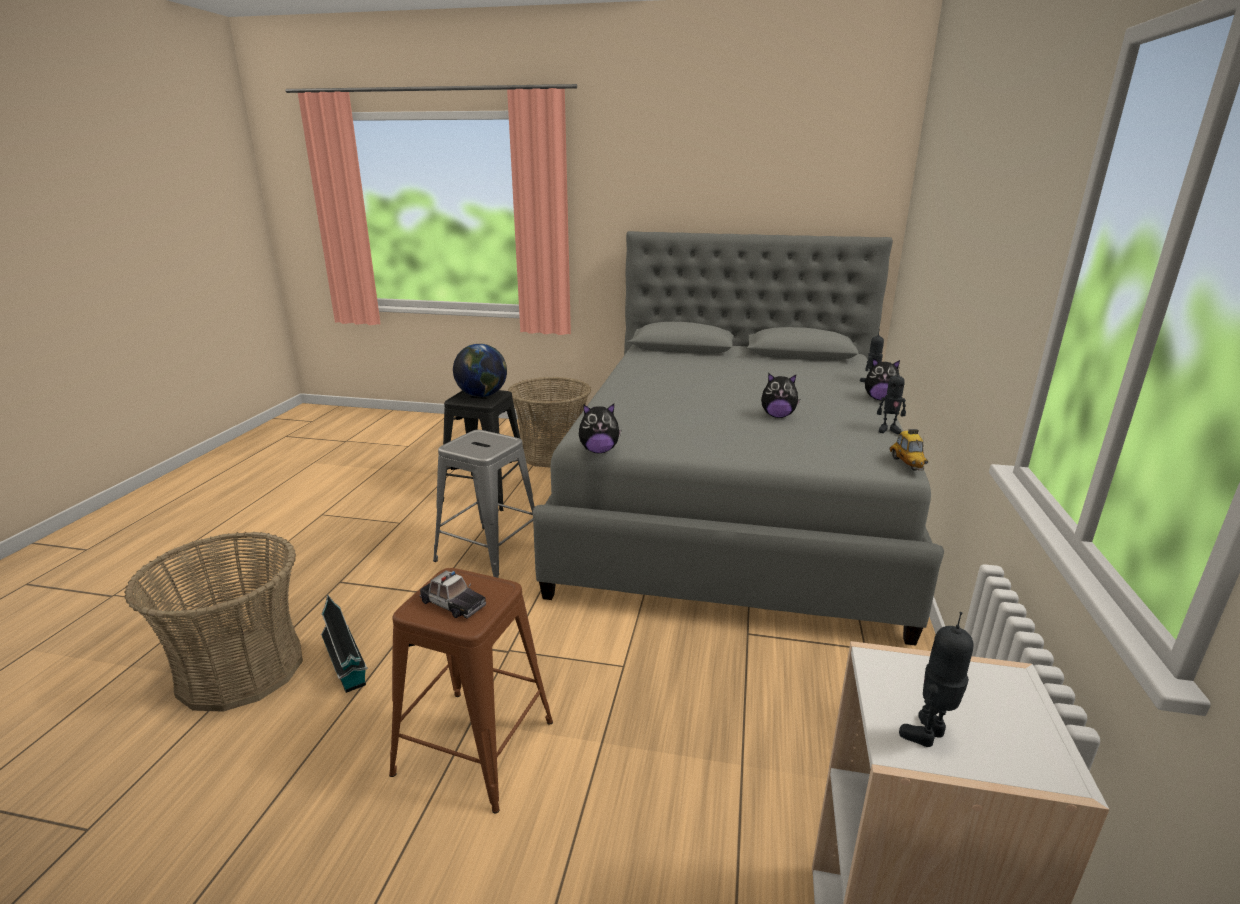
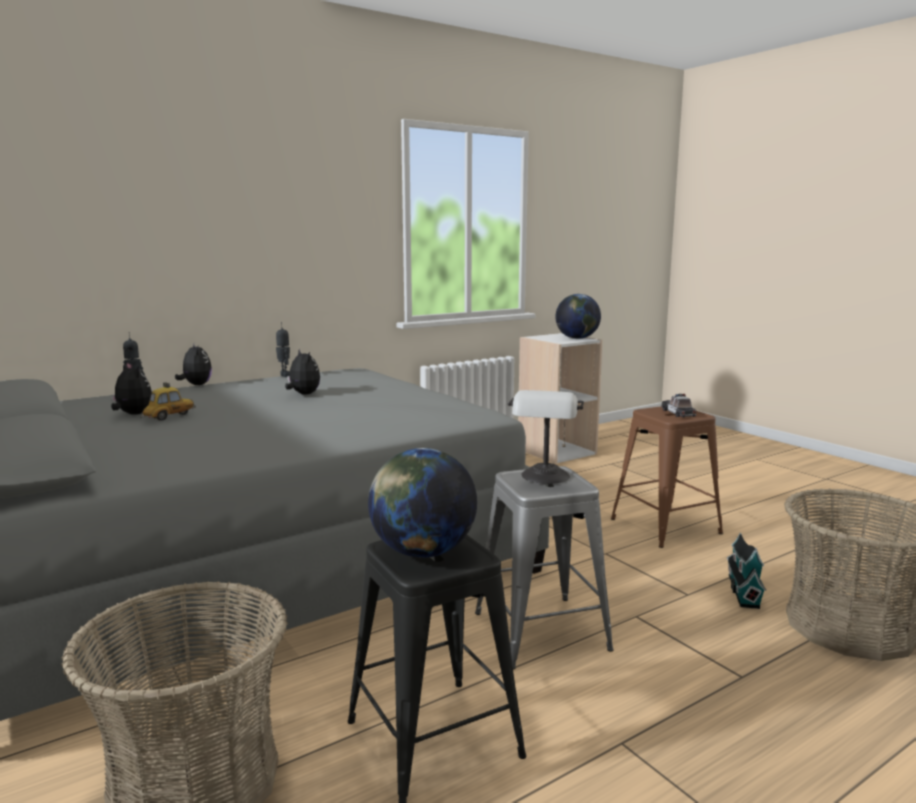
camera: 135 degrees left, 10 degrees down
plush toy [579,404,622,453] -> plush toy moved to [111,363,152,415]
toy car [889,429,928,471] -> toy car moved to [141,382,195,421]
toy robot [899,612,974,747] -> globe [555,294,601,339]
none -> table lamp [508,390,584,484]

